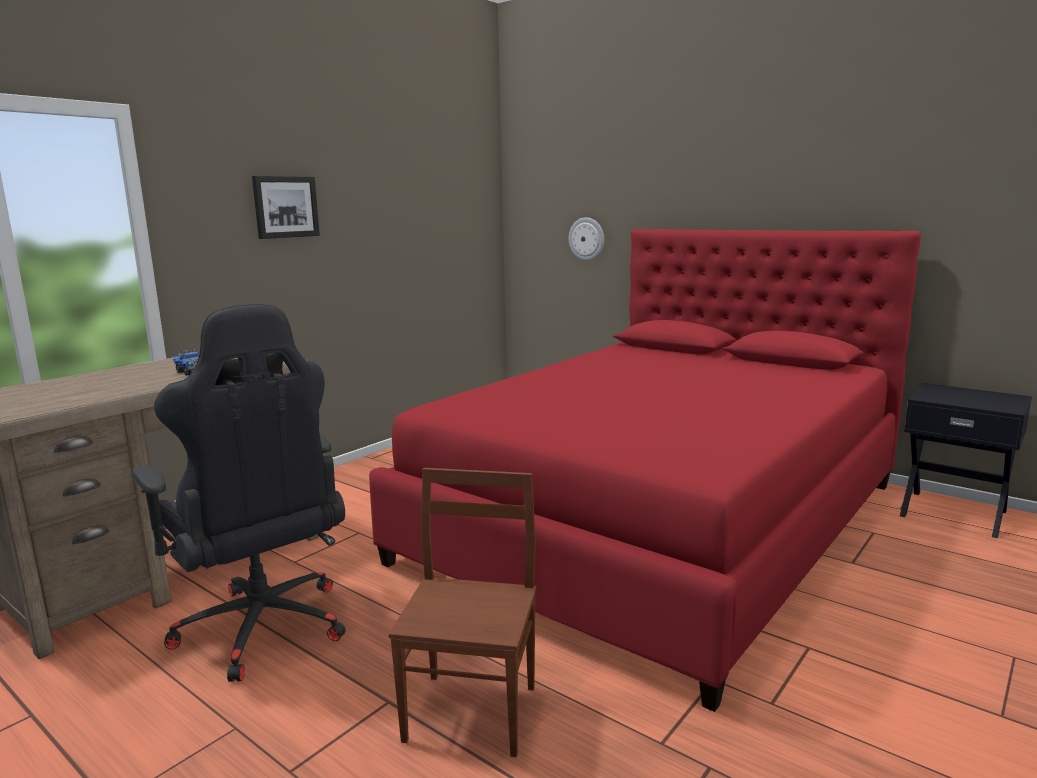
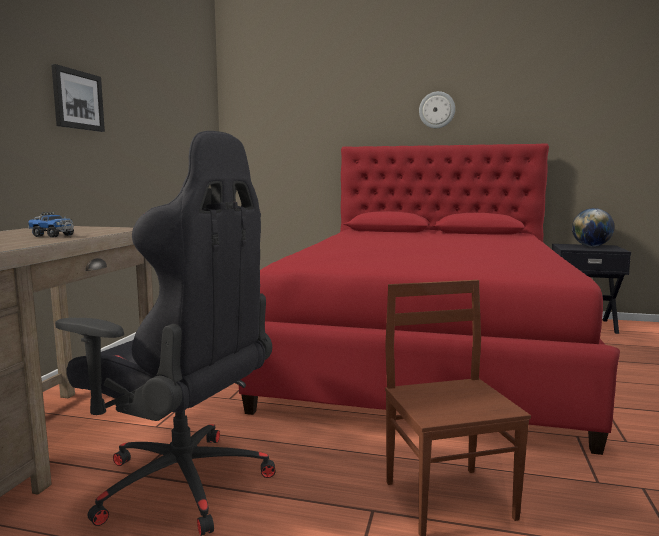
camera: 25 degrees left, 5 degrees down
wall clock [569,217,604,261] -> wall clock moved to [419,91,455,128]
none -> globe [572,208,615,247]

